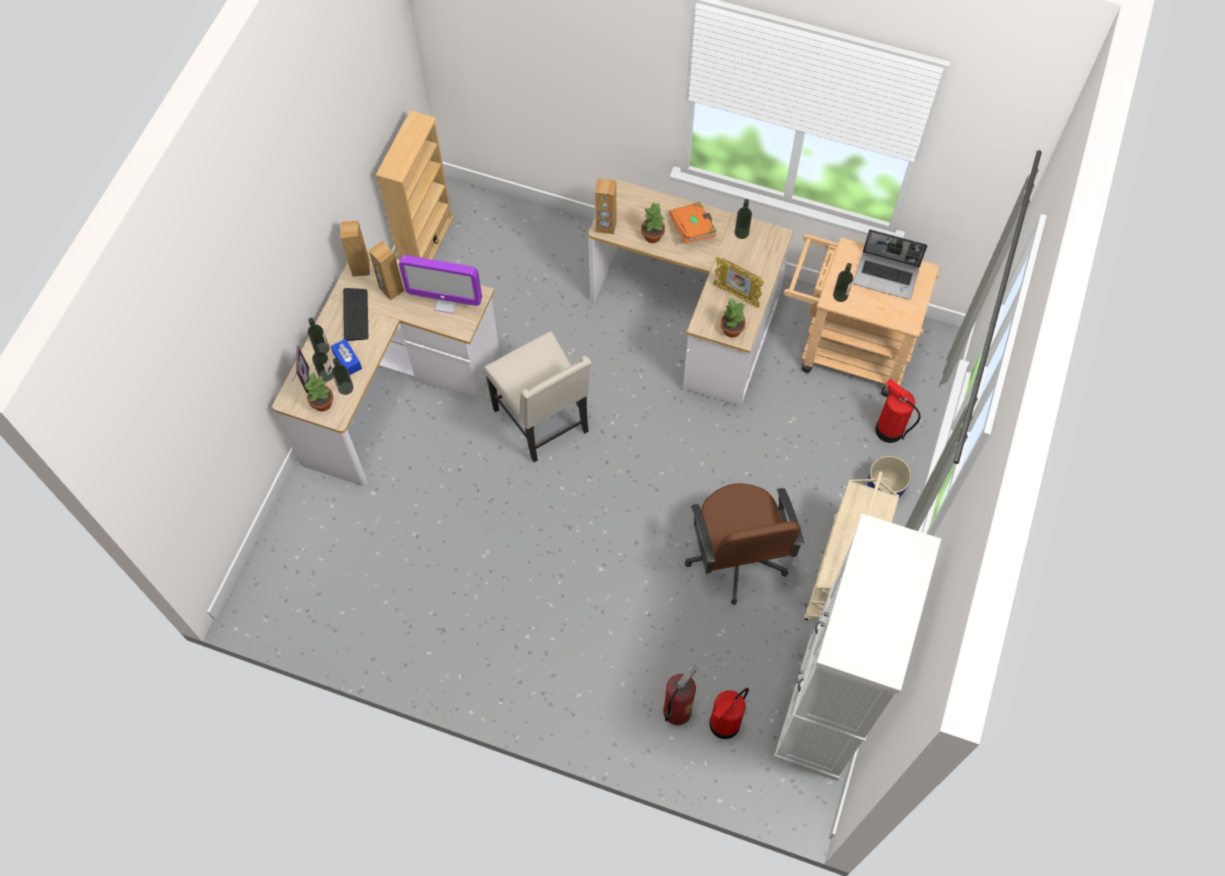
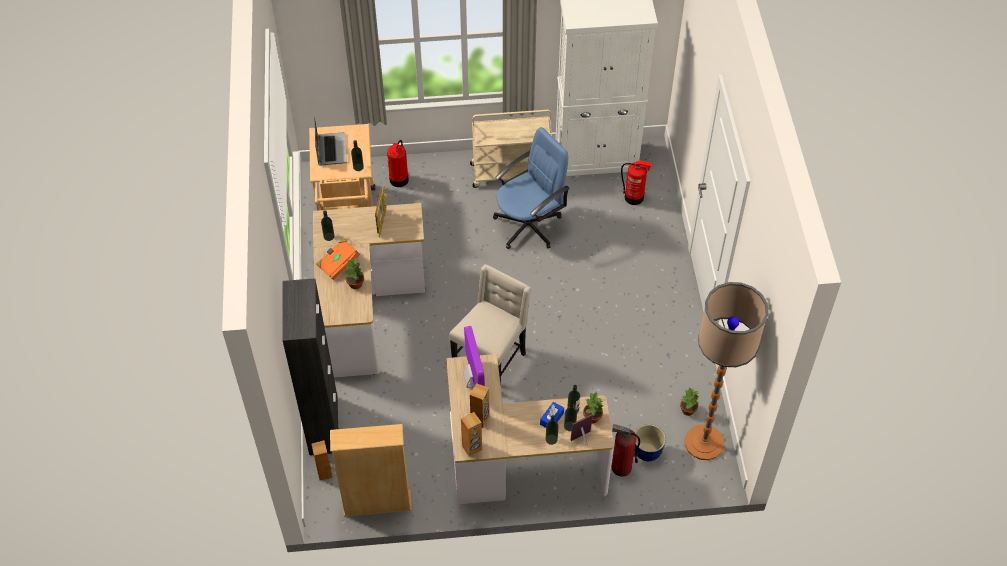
camera: 115 degrees left, 10 degrees down
keyboard [343,288,368,341] -> none
brown speaker [595,178,617,235] -> brown speaker moved to [312,440,332,480]
fire extinguisher [663,664,697,725] -> fire extinguisher moved to [611,424,640,477]
brown office chair [685,483,804,605] -> blue office chair [493,127,570,249]
potted plant [721,298,746,338] -> potted plant moved to [680,387,699,416]
planter [867,455,912,498] -> planter moved to [634,424,666,461]
none -> black cabinet [282,278,338,455]
none -> floor lamp [685,282,769,460]

